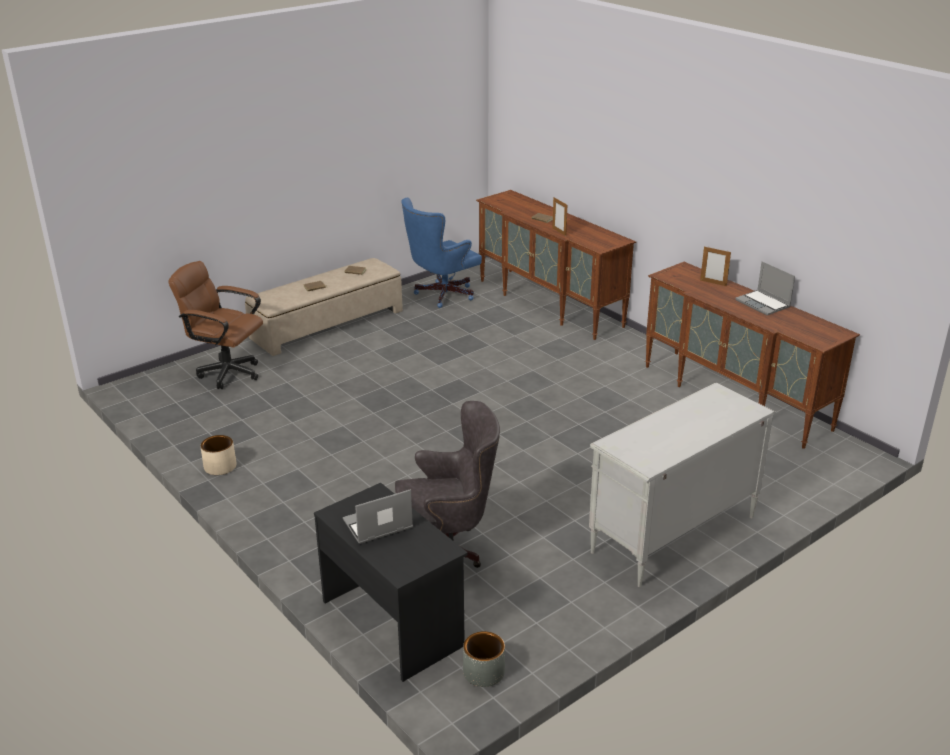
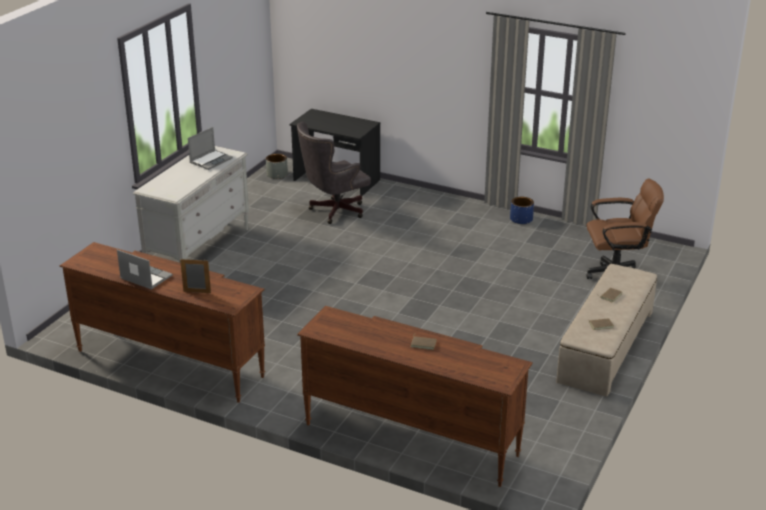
camera: 155 degrees right, 0 degrees up
beige planter [200,435,236,475] -> blue planter [510,197,534,224]
laptop [343,489,413,544] -> laptop moved to [188,127,233,170]
blue office chair [401,198,482,308] -> none
picture frame [552,197,567,236] -> none

